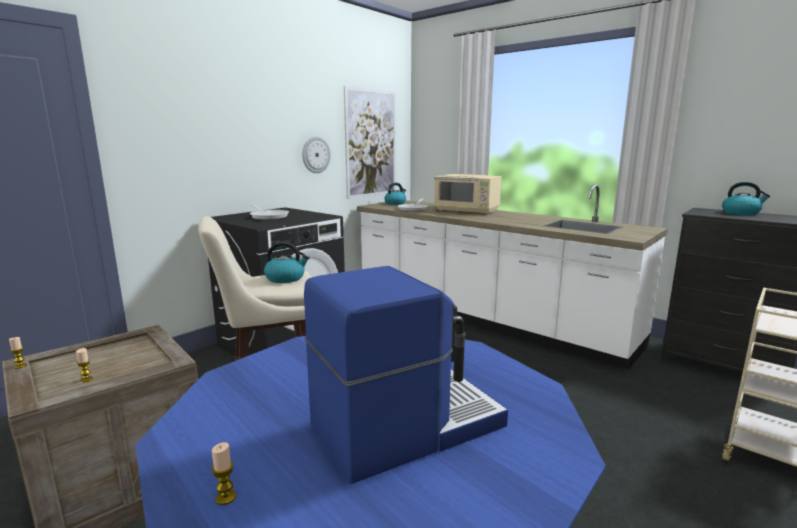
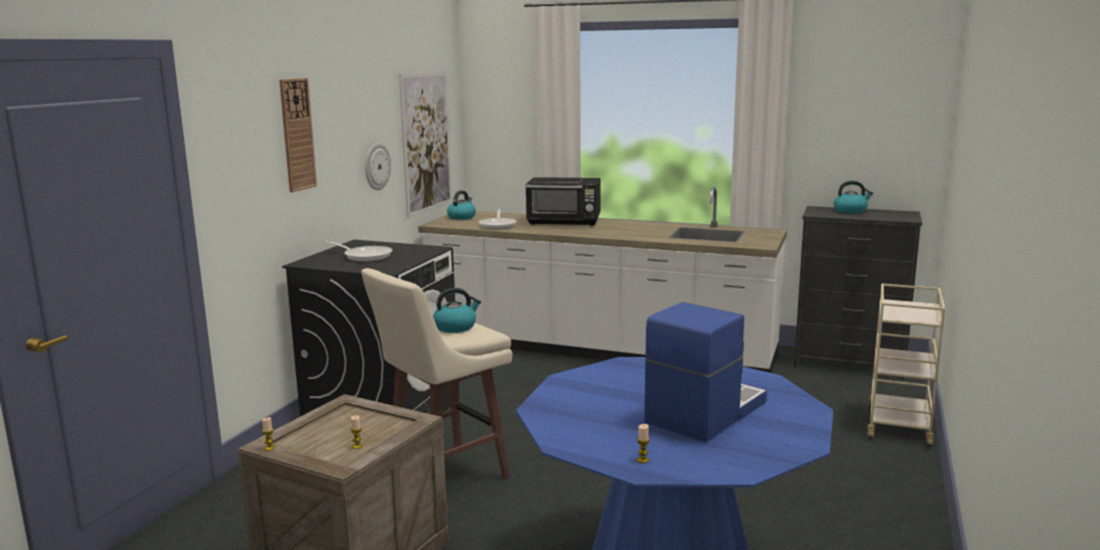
camera: 20 degrees left, 0 degrees up
beige microwave [434,174,502,214] -> black microwave [525,177,601,226]
none -> wall clock [279,78,317,192]

